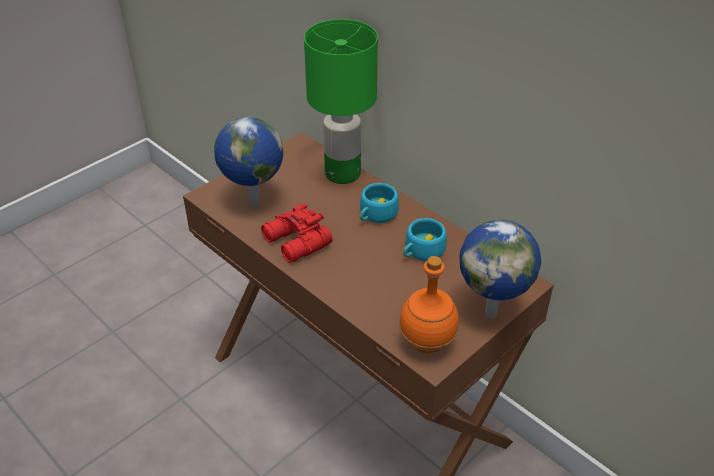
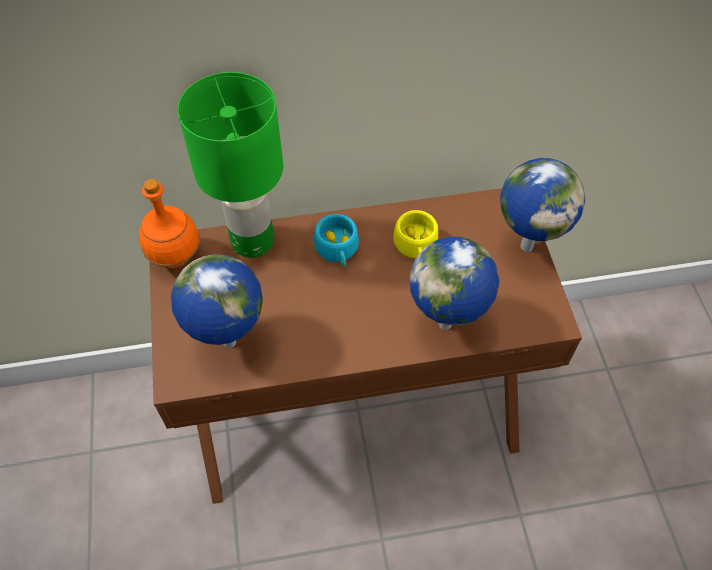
camera: 55 degrees left, 15 degrees up
red binoculars [261,204,333,263] -> none
orange bottle [399,256,459,354] -> orange bottle moved to [139,179,200,268]
turquoise cup [403,218,447,261] -> yellow cup [393,210,438,258]
none -> globe [410,237,499,330]

